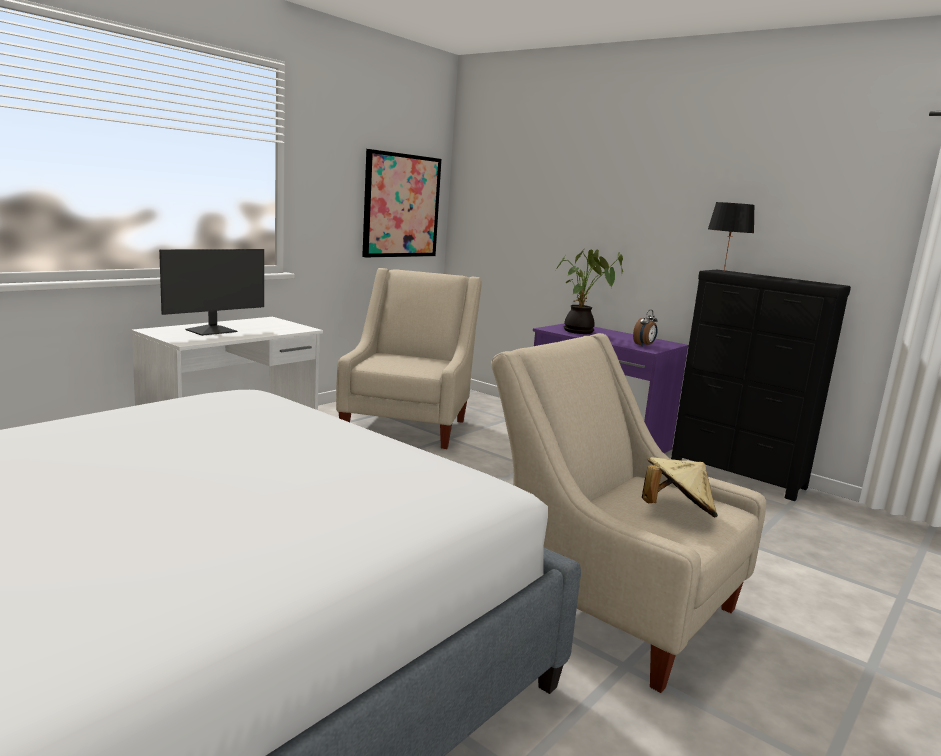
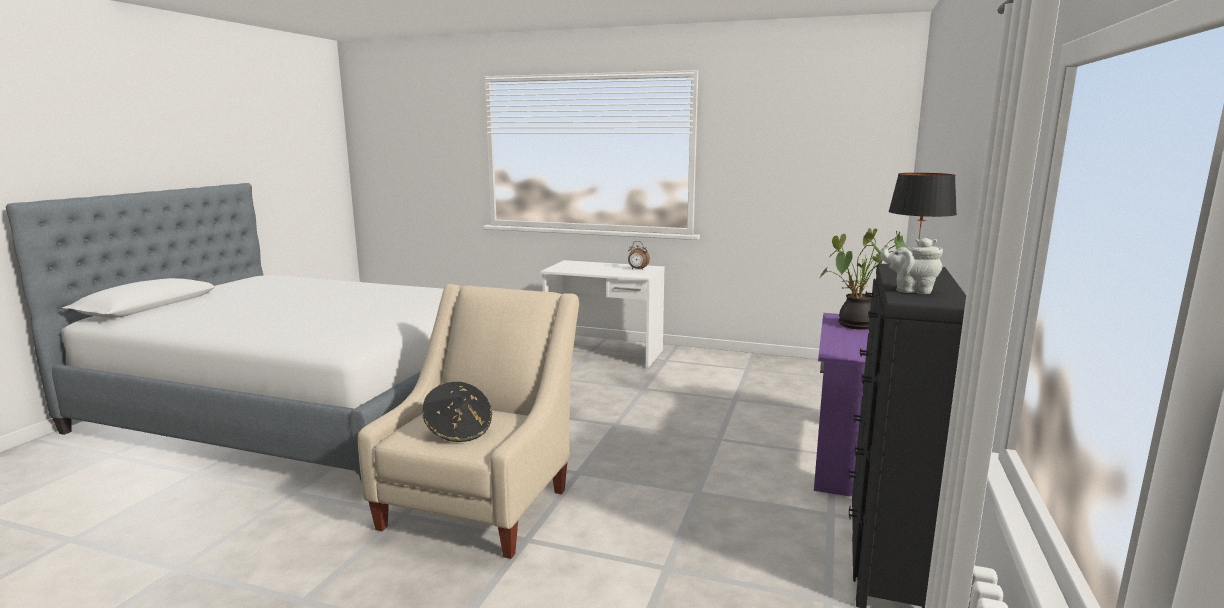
camera: 70 degrees right, 0 degrees up
monitor [159,249,264,336] -> none
beige armchair [336,268,482,449] -> none
picture [362,149,442,257] -> none
alarm clock [633,310,658,346] -> alarm clock moved to [628,241,650,269]
beige hat [642,457,718,517] -> black hat [423,382,492,442]
none -> grey teapot [880,238,943,294]

